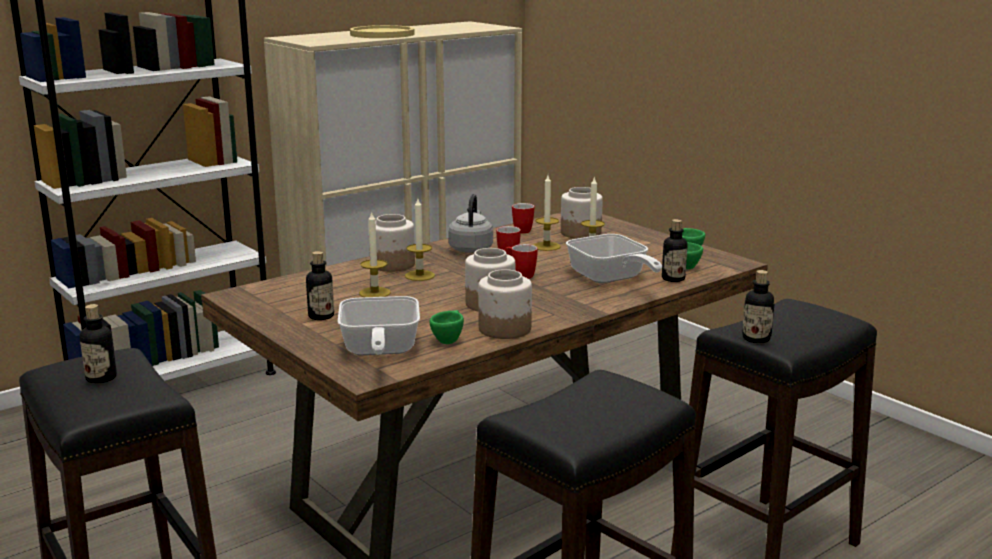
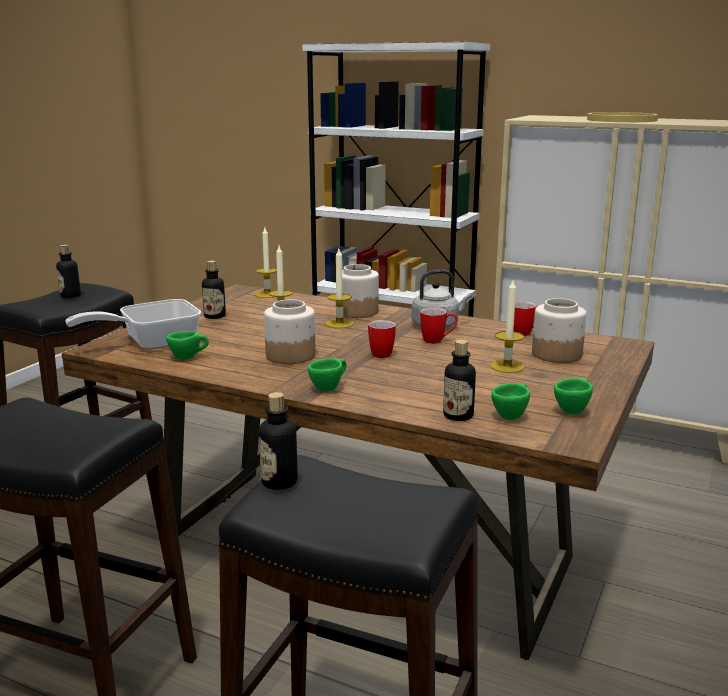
camera: 65 degrees right, 0 degrees up
jar [478,269,532,339] -> none
candle [534,175,561,251] -> candle moved to [255,228,277,298]
frying pan [566,234,662,283] -> none
none -> green cup [308,358,347,392]

